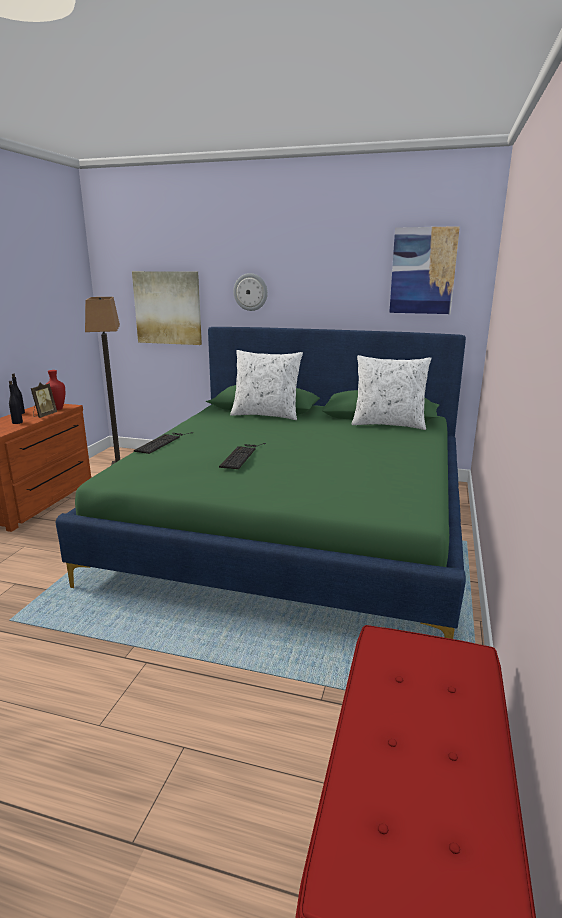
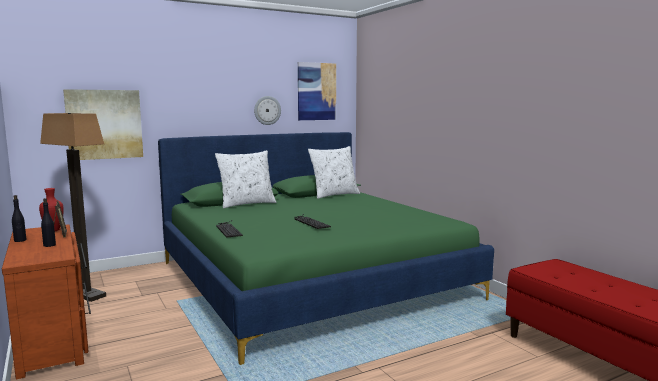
camera: 45 degrees left, 10 degrees down
wall clock [233,273,268,311] -> wall clock moved to [254,96,281,125]

